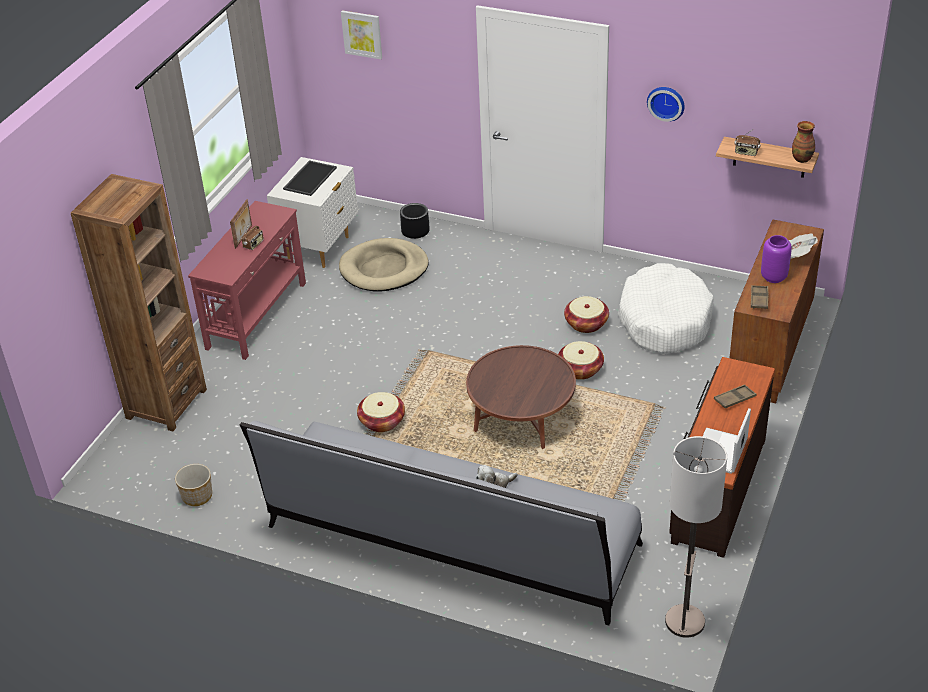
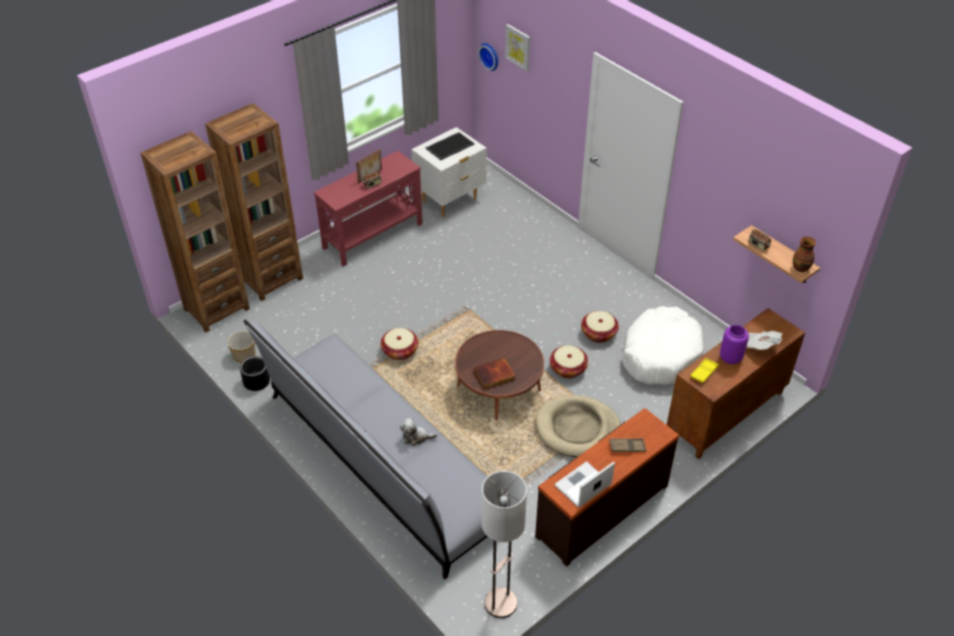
camera: 25 degrees right, 5 degrees up
beige dog bed [339,238,429,292] -> beige dog bed moved to [536,395,621,457]
black planter [400,203,430,239] -> black planter moved to [240,356,270,391]
wall clock [647,87,685,122] -> wall clock moved to [478,43,498,71]
brown tray [751,285,769,309] -> yellow tray [690,358,719,383]
none -> brown bookcase [140,131,250,332]
none -> book [474,358,515,390]

